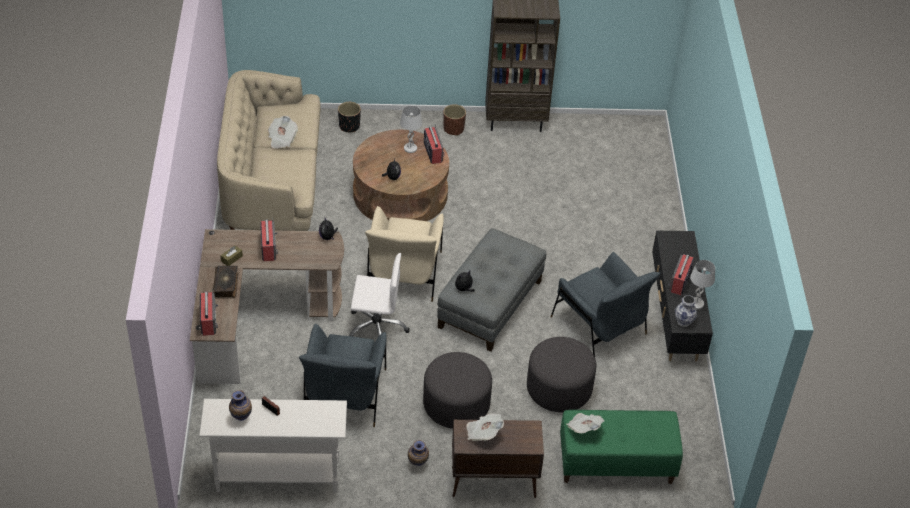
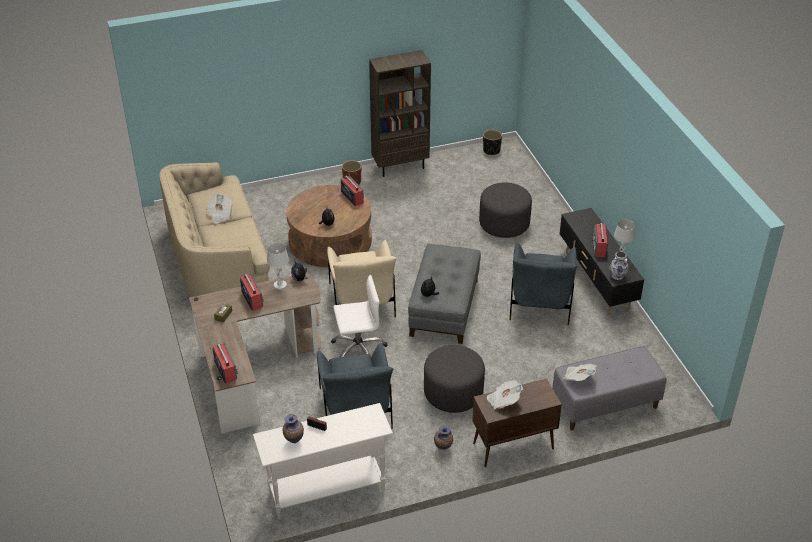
camera: 15 degrees left, 5 degrees down
book [212,266,238,298] -> none
black planter [338,102,361,132] -> black planter moved to [483,130,502,155]
white table lamp [400,106,422,153] -> white table lamp moved to [267,243,289,290]
grey ottoman [527,337,596,413] -> grey ottoman moved to [479,183,532,238]
grey armchair [551,252,660,357] -> grey armchair turned 60 degrees clockwise [510,242,577,325]
green bench [560,410,683,484] -> grey bench [552,346,666,430]

